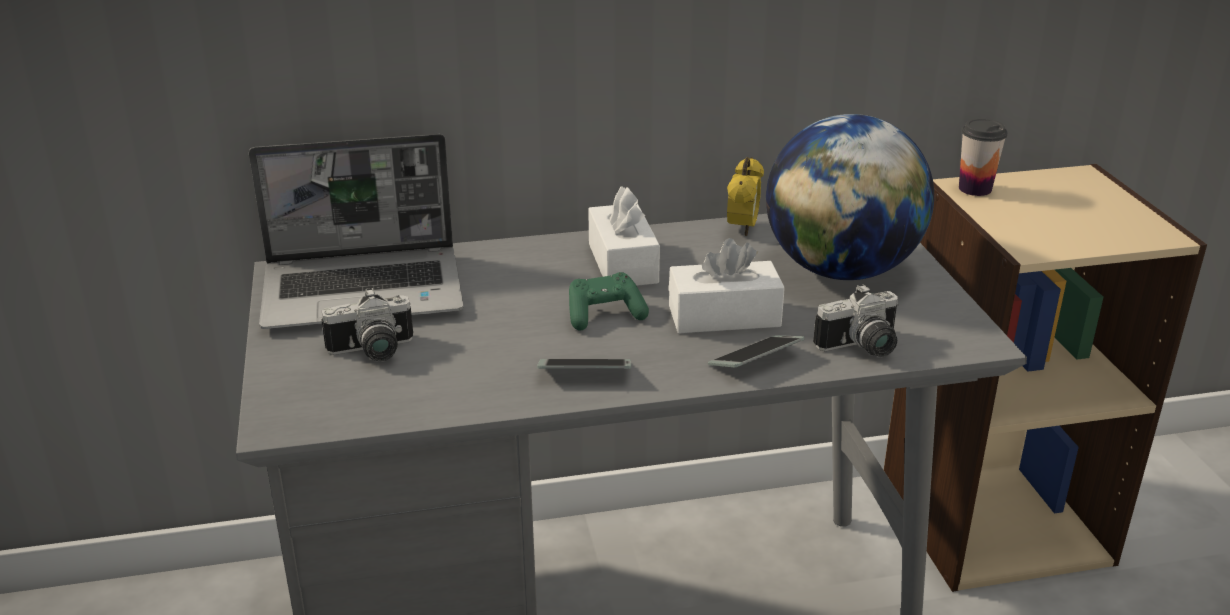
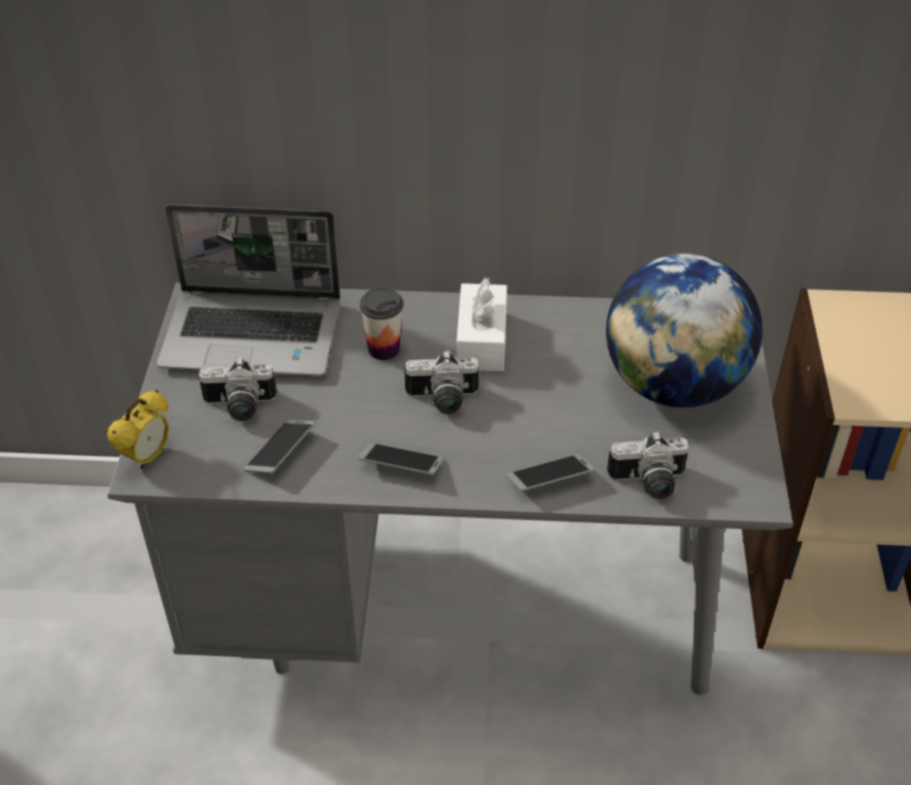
camera: 15 degrees right, 15 degrees up
green game controller [569,272,649,331] -> camera [404,350,479,414]
white tissue box [669,238,785,333] -> none
alarm clock [727,157,764,236] -> alarm clock moved to [107,390,169,470]
cup [959,118,1007,196] -> cup moved to [360,287,403,360]
none -> phone [244,420,316,474]

